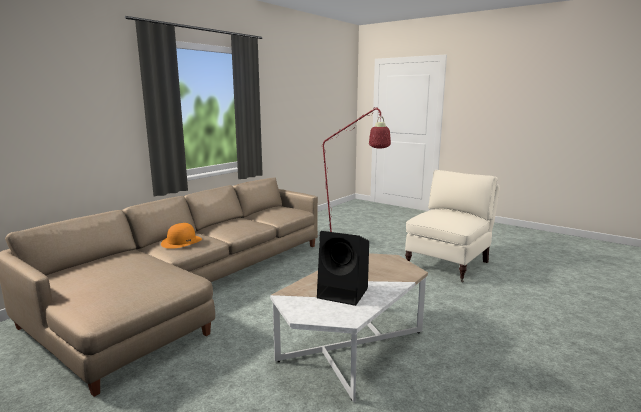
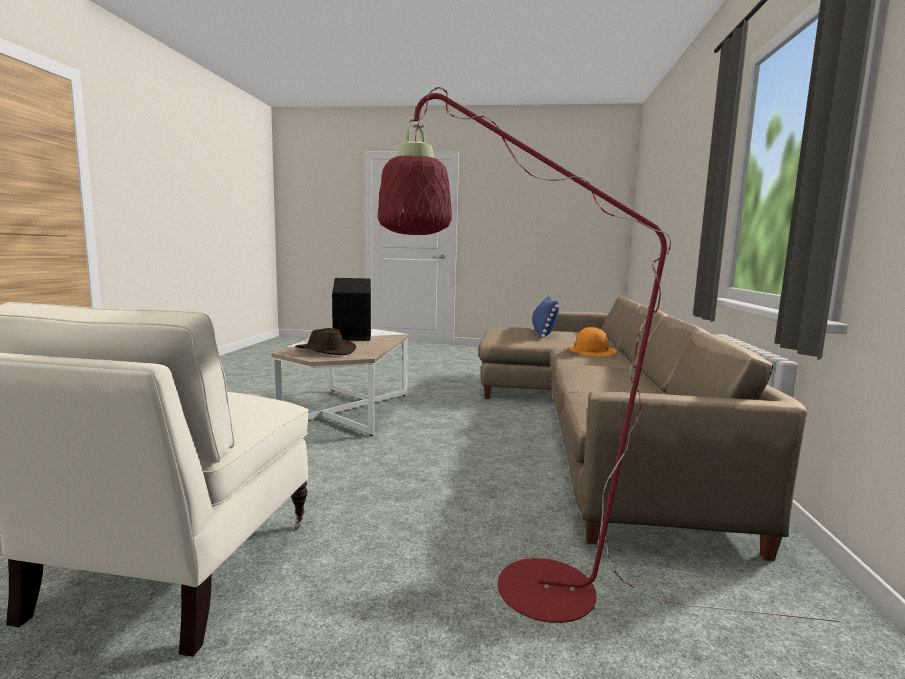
camera: 150 degrees right, 5 degrees down
none -> brown hat [295,328,356,355]
none -> blue pillow [532,296,559,338]

